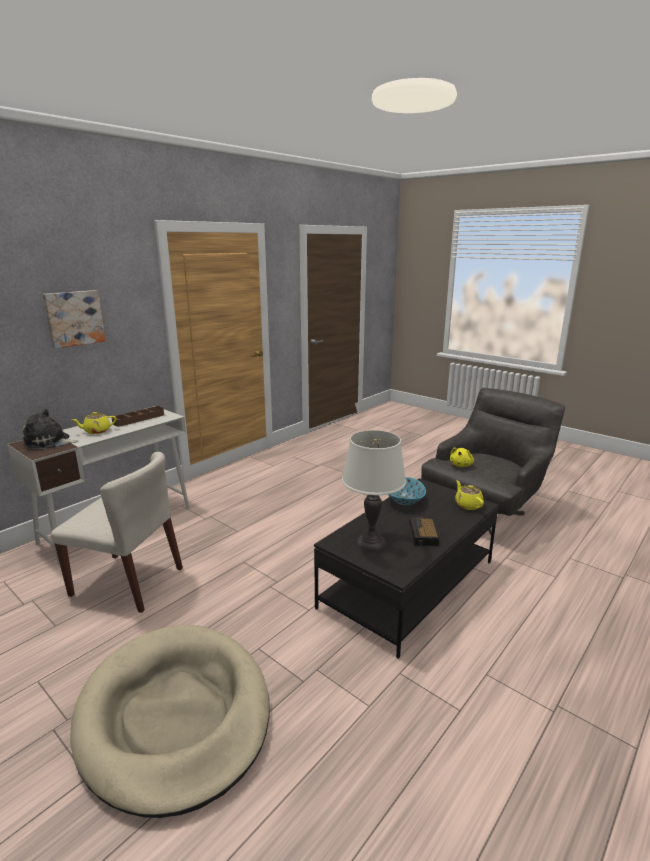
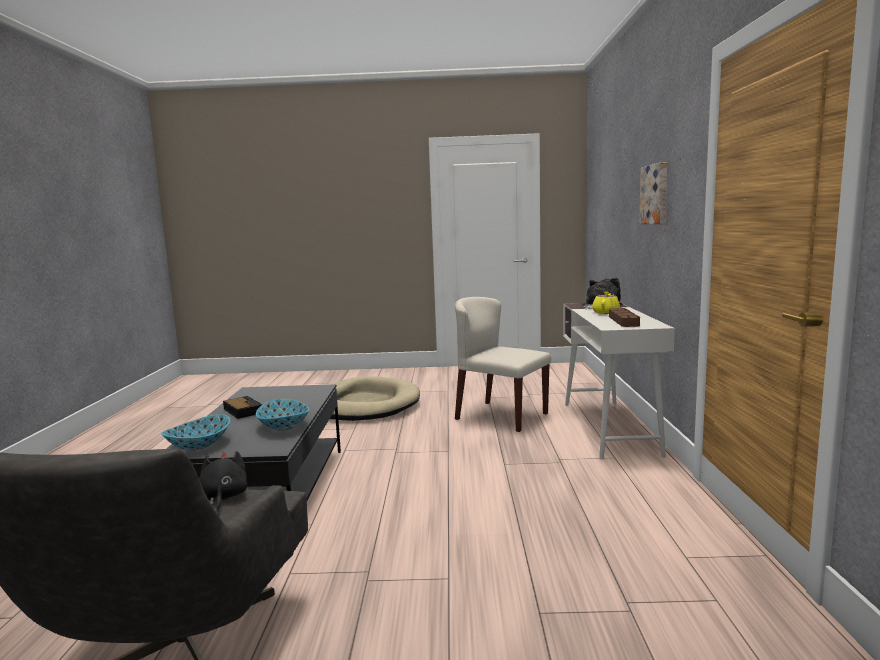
camera: 140 degrees right, 10 degrees down
beige chair [51,452,183,613] -> beige chair turned 60 degrees clockwise [455,297,551,432]
white table lamp [342,430,406,551] -> none
yellow plush toy [450,447,474,467] -> black plush toy [199,451,247,512]
yellow teapot [455,480,484,510] -> bowl [161,414,231,450]

